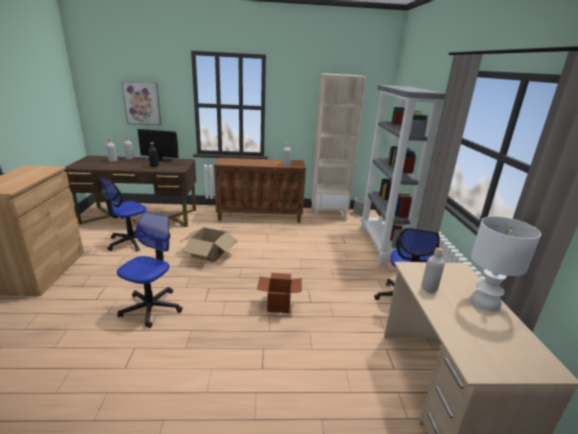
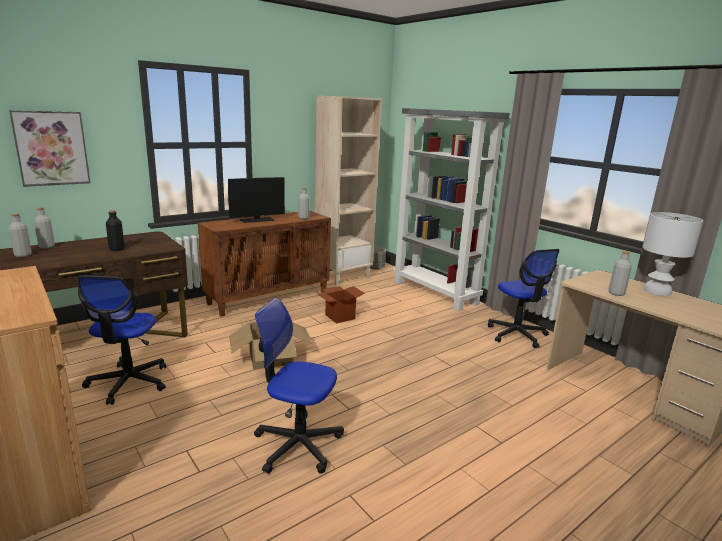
camera: 35 degrees left, 5 degrees down
office chair [117,212,183,328] -> office chair turned 60 degrees counterclockwise [254,298,344,474]
monitor [137,129,178,162] -> monitor moved to [228,177,285,223]
cardboard box [257,273,302,313] -> cardboard box moved to [316,286,365,324]

